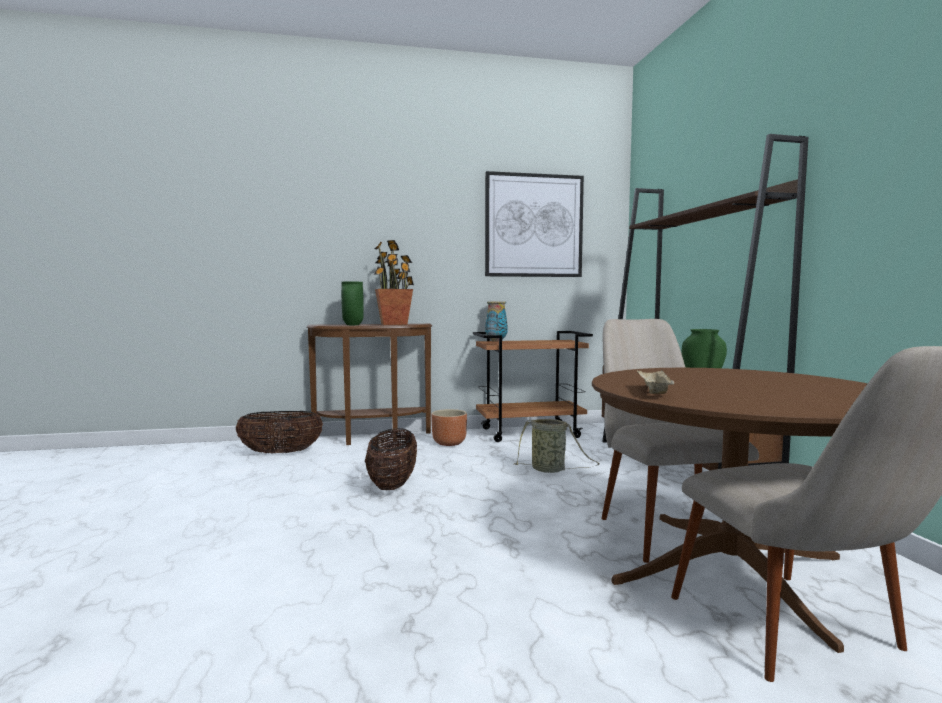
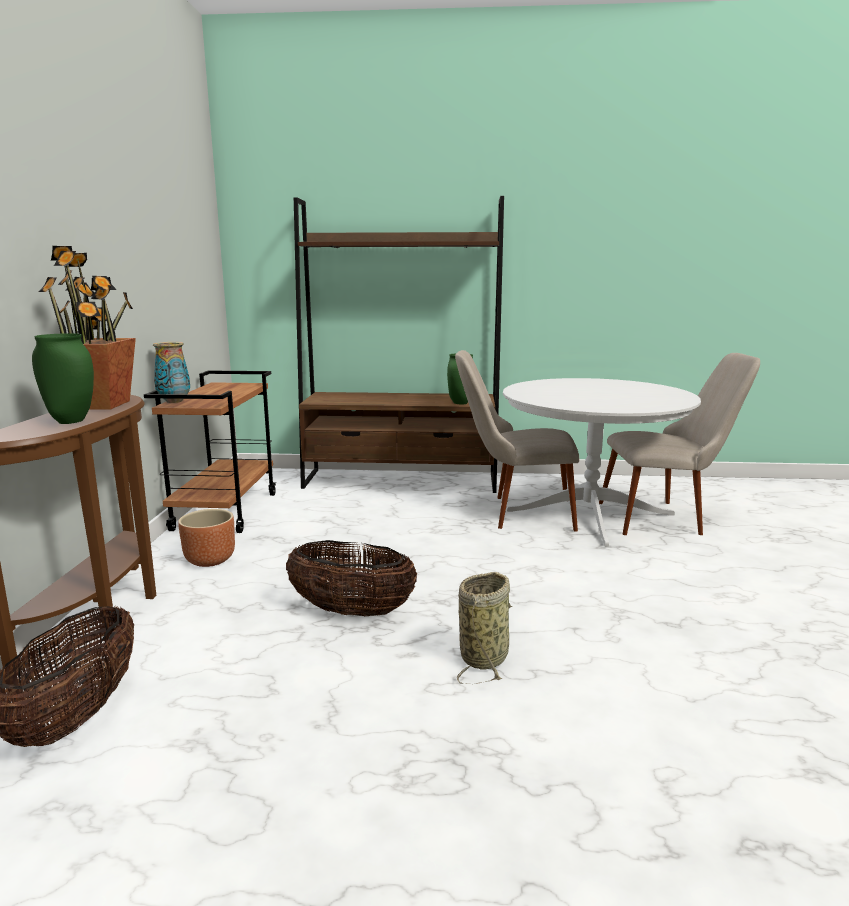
camera: 75 degrees left, 10 degrees up
picture [485,171,584,277] -> none
basket [514,419,600,473] -> basket moved to [457,572,513,684]
brown dining table [592,368,868,653] -> white dining table [503,378,701,547]
beige tray [637,370,674,394] -> none

